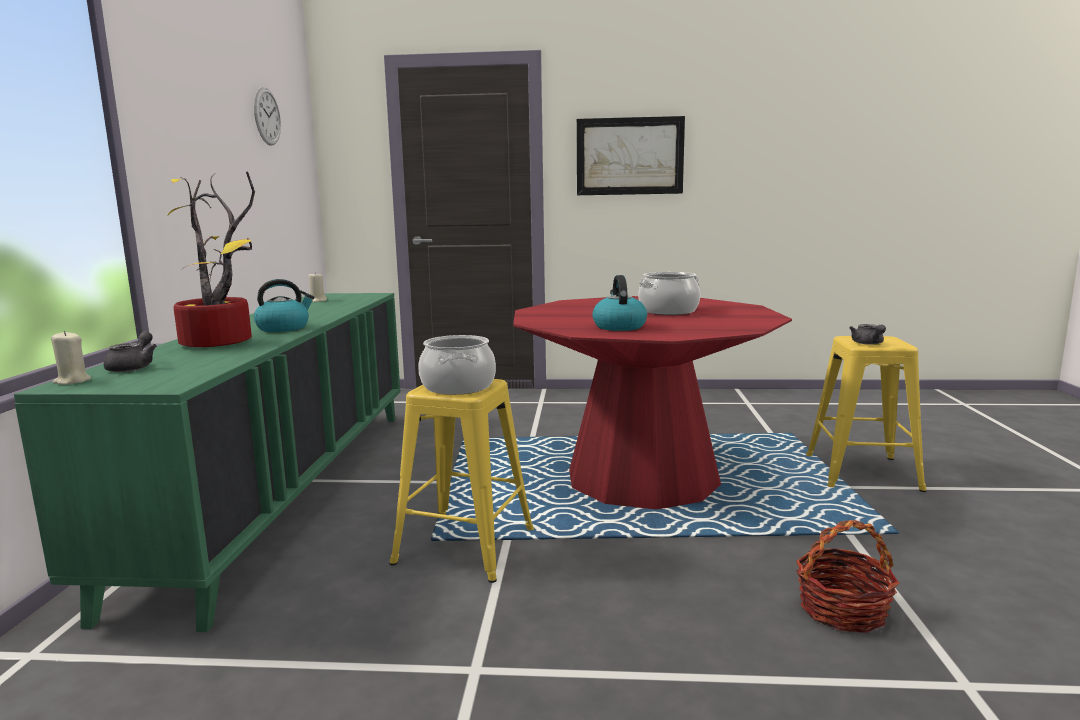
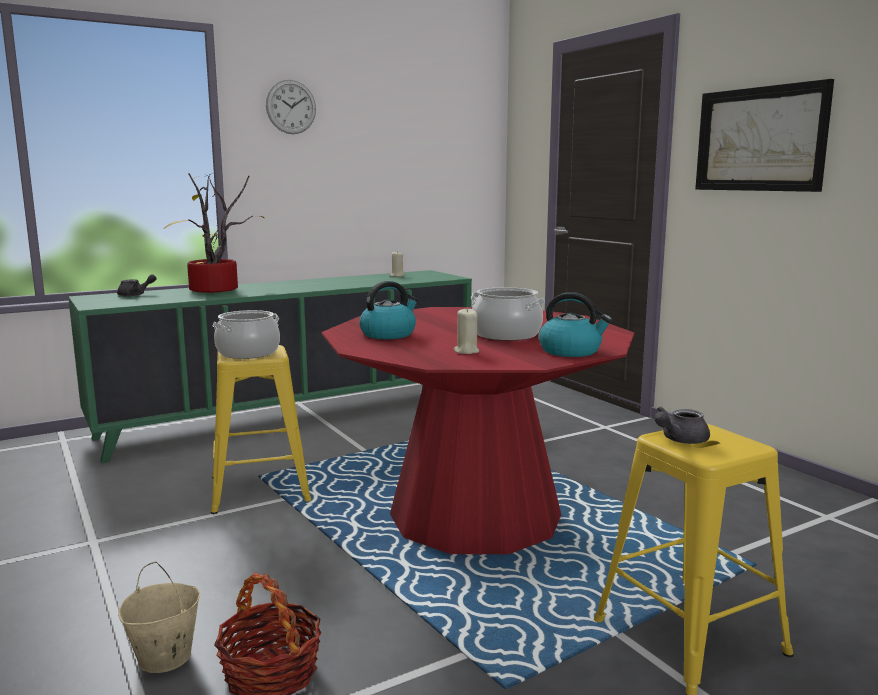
camera: 55 degrees right, 0 degrees up
beige candle [51,331,91,385] -> beige candle moved to [454,308,479,354]
wall clock [254,87,281,146] -> wall clock moved to [266,80,316,134]
kettle [254,279,314,332] -> kettle moved to [539,292,612,357]
none -> beige bucket [118,561,200,673]

